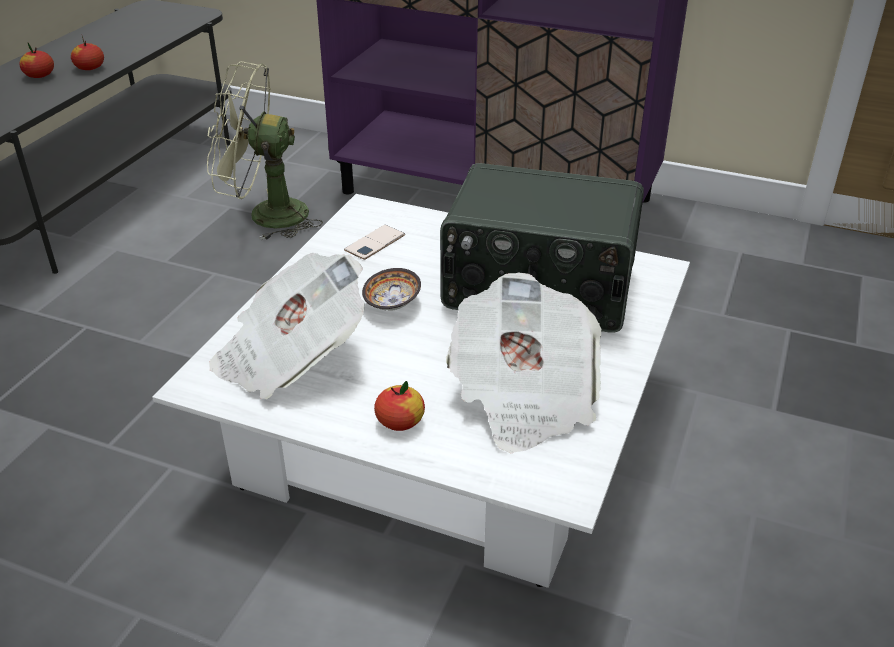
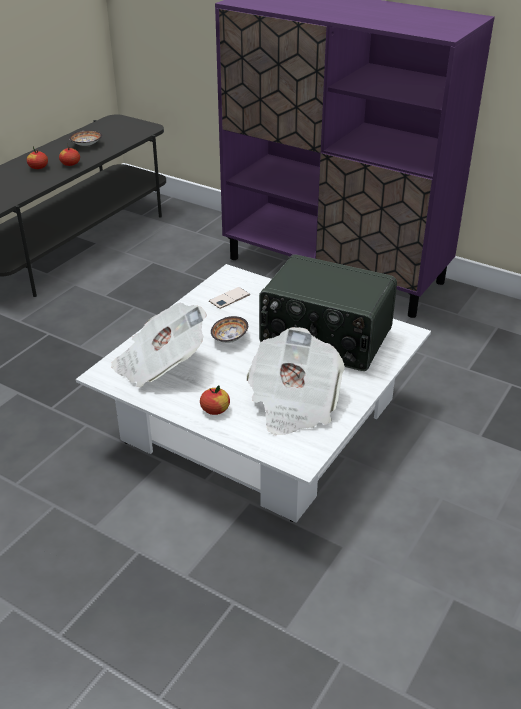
camera: 10 degrees right, 0 degrees up
green fan [207,61,323,240] -> none
none -> bowl [69,130,102,146]

